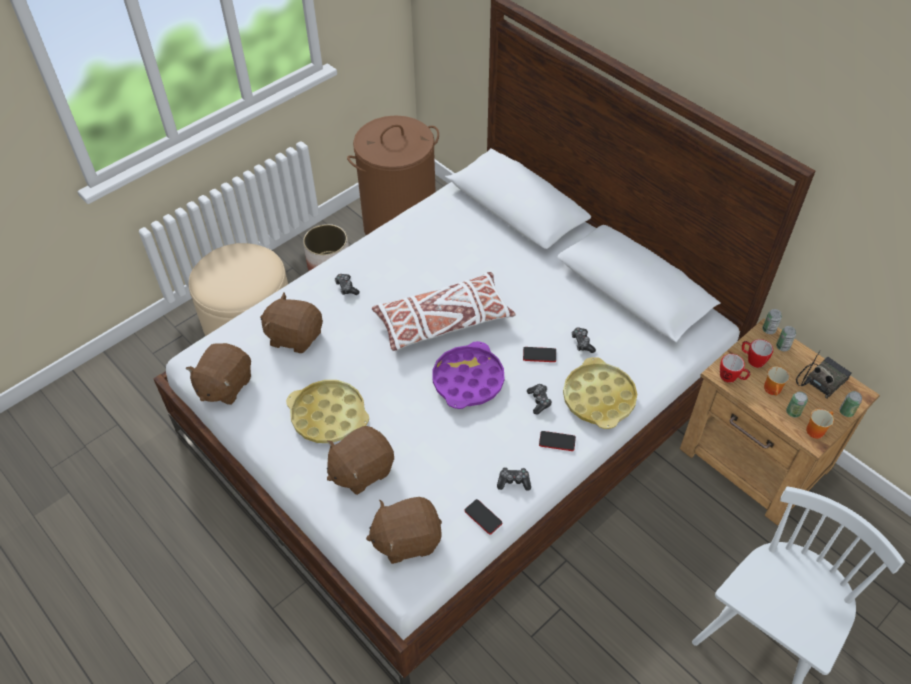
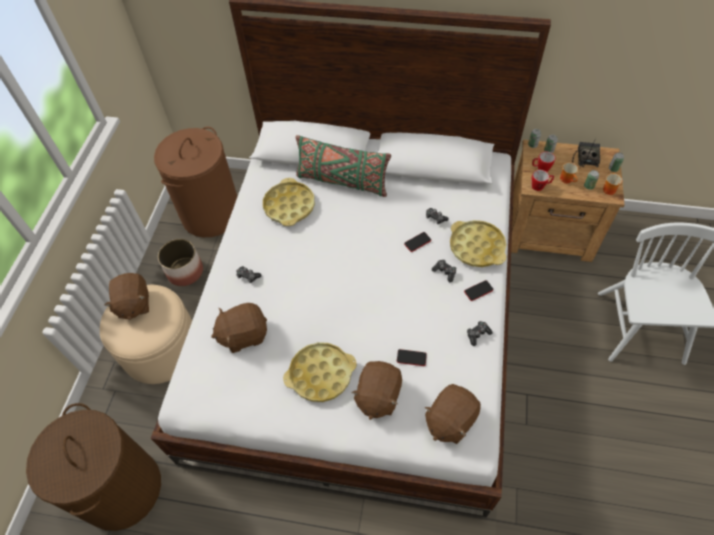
camera: 35 degrees left, 5 degrees up
brown plush toy [186,343,251,405] -> brown plush toy moved to [104,273,149,320]
white pillow [372,272,516,351] -> none
purple tray [433,341,504,409] -> none
phone [464,499,503,535] -> phone moved to [397,349,427,366]
none -> brown laundry basket [26,403,161,531]
none -> yellow tray [263,178,315,226]
none -> green pillow [296,135,391,197]

